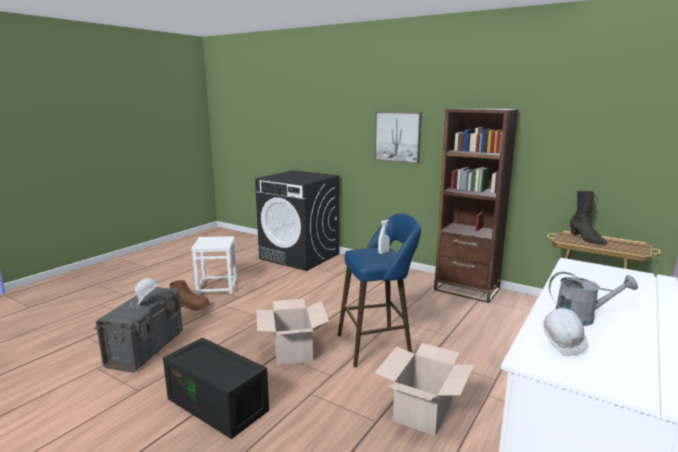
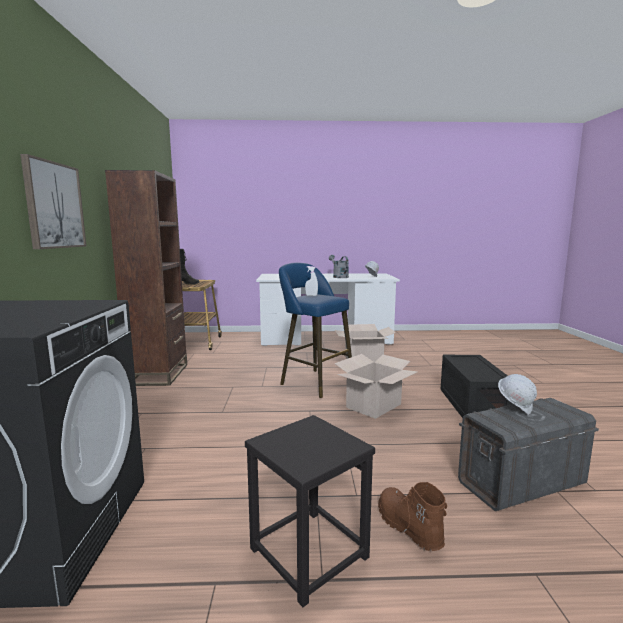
camera: 125 degrees left, 5 degrees down
white stool [191,236,237,295] -> black stool [245,415,375,607]

